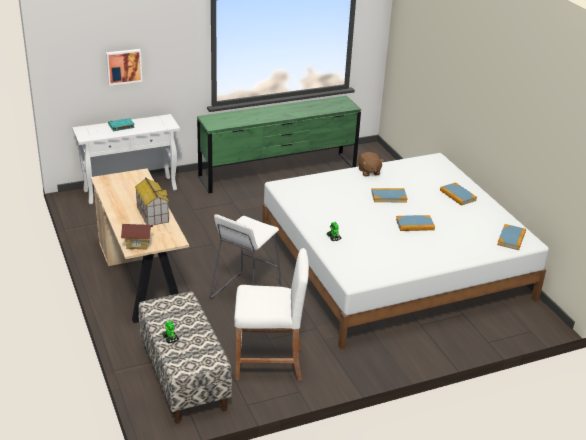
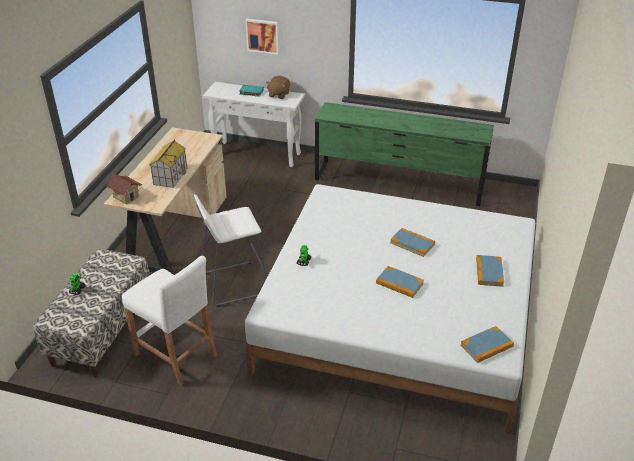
camera: 40 degrees right, 5 degrees up
brown plush toy [358,152,384,177] -> brown plush toy moved to [266,76,290,99]

